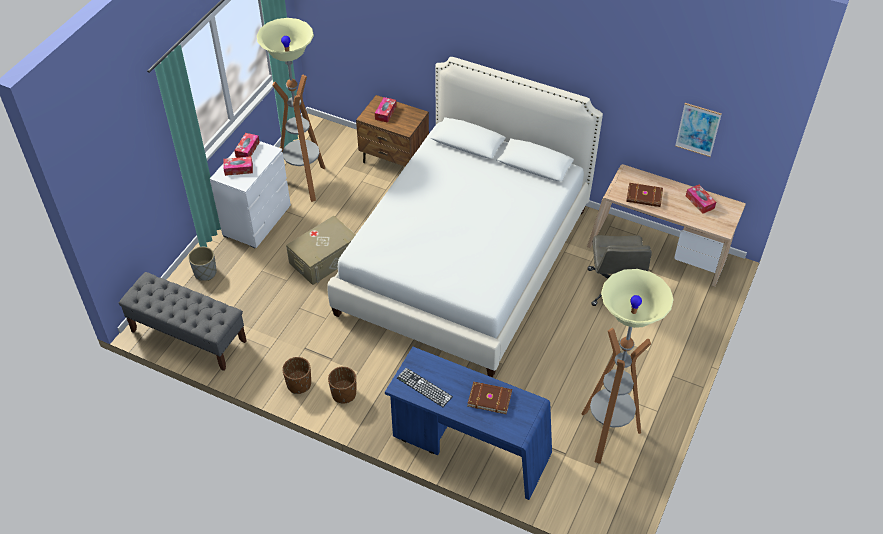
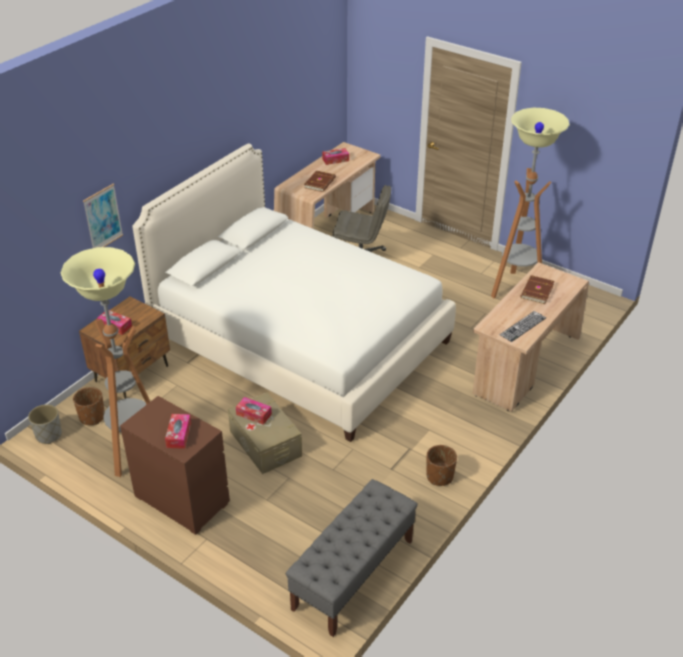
camera: 80 degrees left, 10 degrees down
grey planter [188,247,217,281] -> grey planter moved to [28,404,62,444]
white dresser [210,141,291,248] -> brown dresser [120,396,230,535]
tissue box [234,133,260,158] -> tissue box moved to [236,397,272,425]
brown planter [328,367,356,404] -> brown planter moved to [73,387,105,425]
blue desk [385,347,552,500] -> beige desk [473,262,589,412]
picture [675,103,722,157] -> picture moved to [83,184,123,248]

